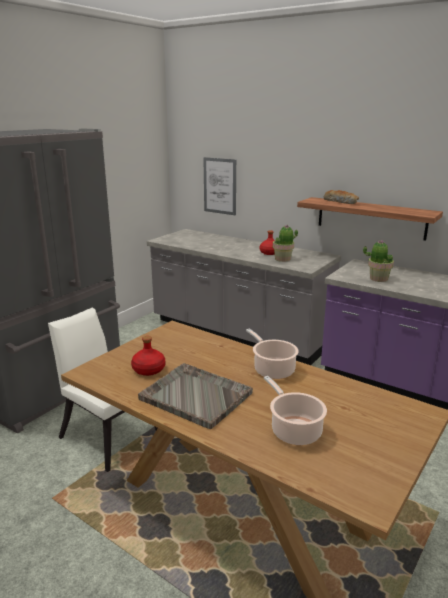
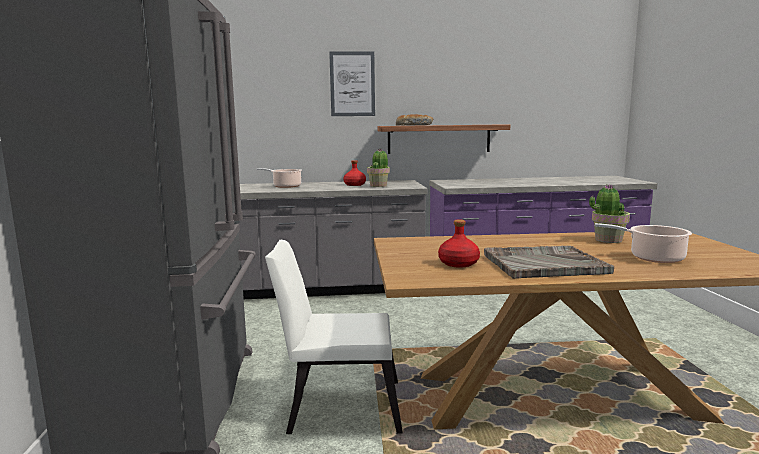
camera: 40 degrees left, 10 degrees down
picture [203,157,236,215] -> picture moved to [329,51,375,116]
cooking pot [246,329,299,379] -> cooking pot moved to [256,168,302,188]
potted plant [363,240,394,282] -> potted plant moved to [589,184,630,243]

